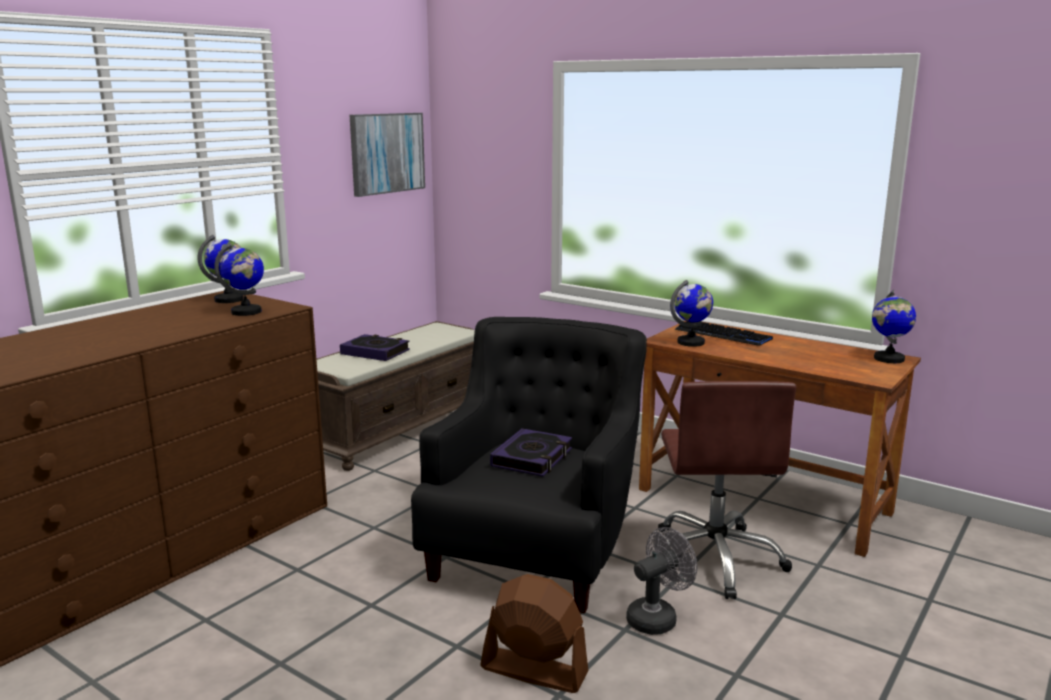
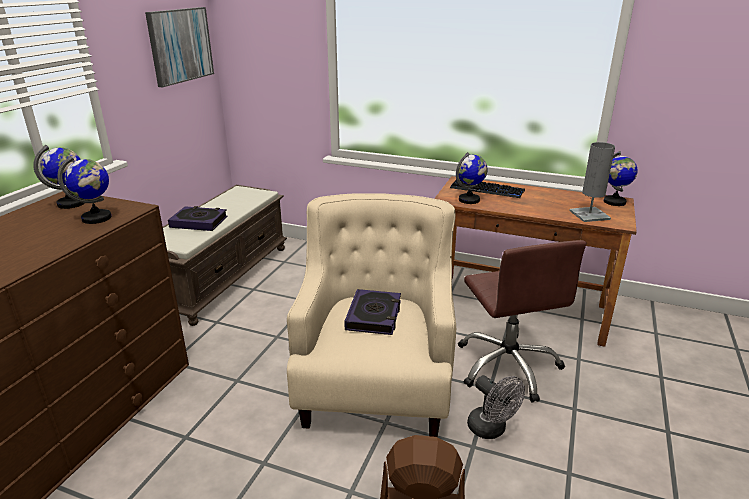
camera: 15 degrees left, 10 degrees up
black armchair [411,317,647,613] -> beige armchair [287,193,456,437]
grey fan [626,527,697,635] -> grey fan turned 105 degrees clockwise [467,375,525,439]
none -> grey table lamp [569,142,615,222]

